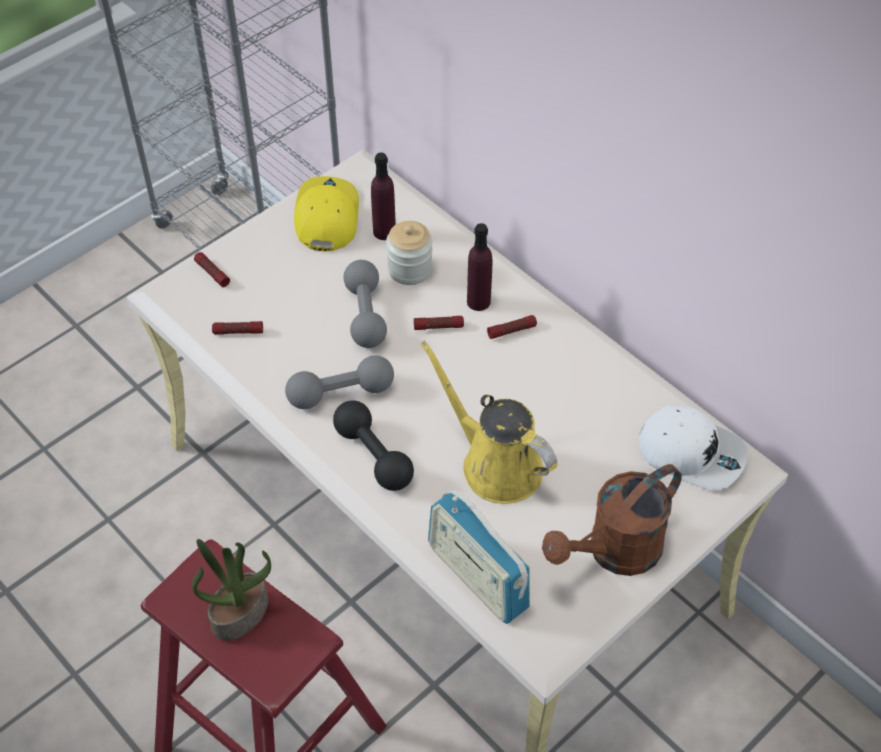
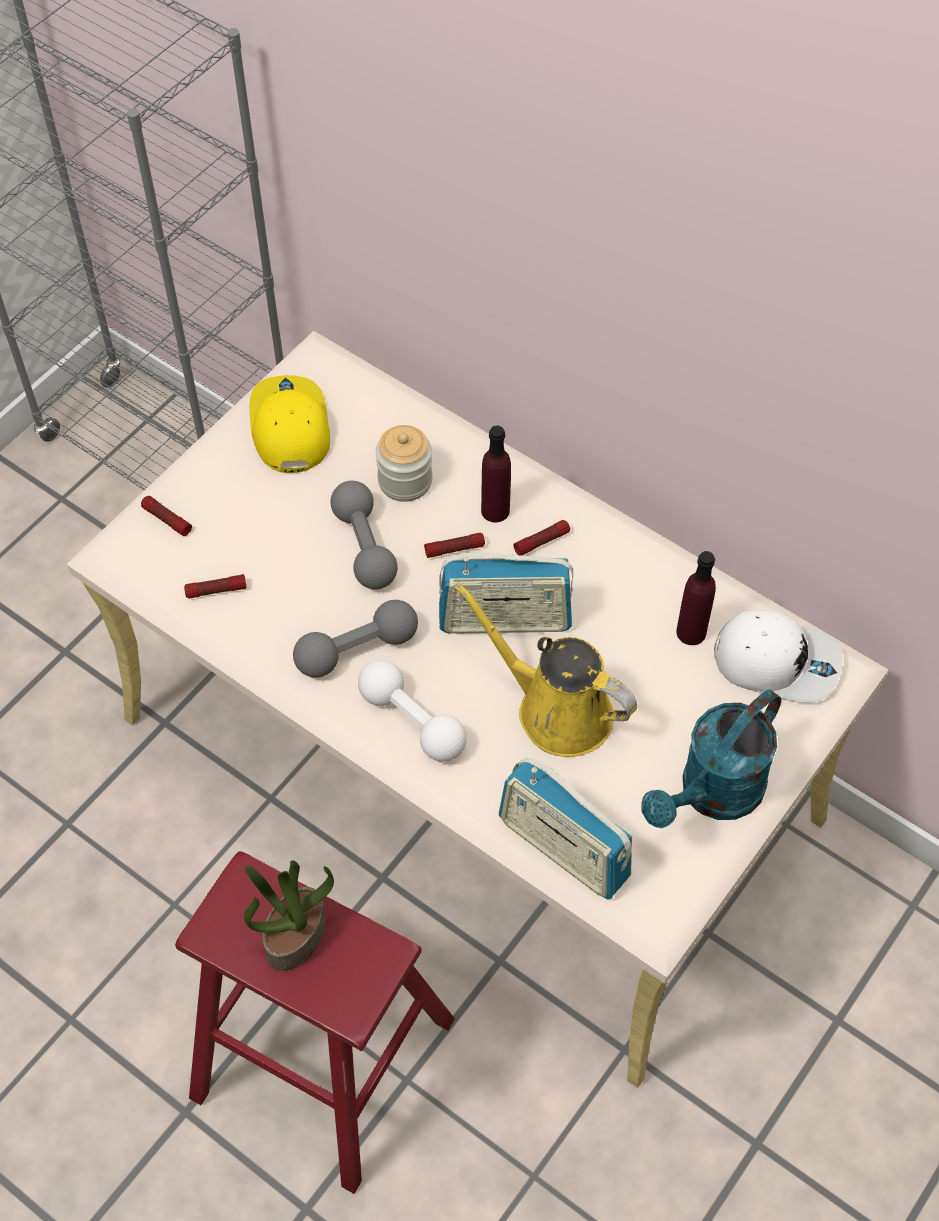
camera: 10 degrees left, 5 degrees up
black dumbbell [333,401,414,491] -> white dumbbell [358,660,467,762]
purple bottle [371,153,396,240] -> purple bottle moved to [676,551,716,645]
brown watering can [542,464,682,576] -> turquoise watering can [641,689,781,828]
none -> radio [439,553,573,634]

